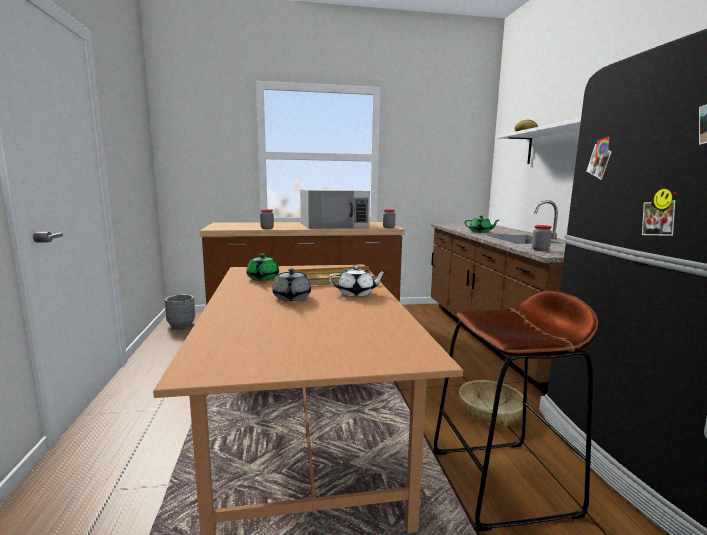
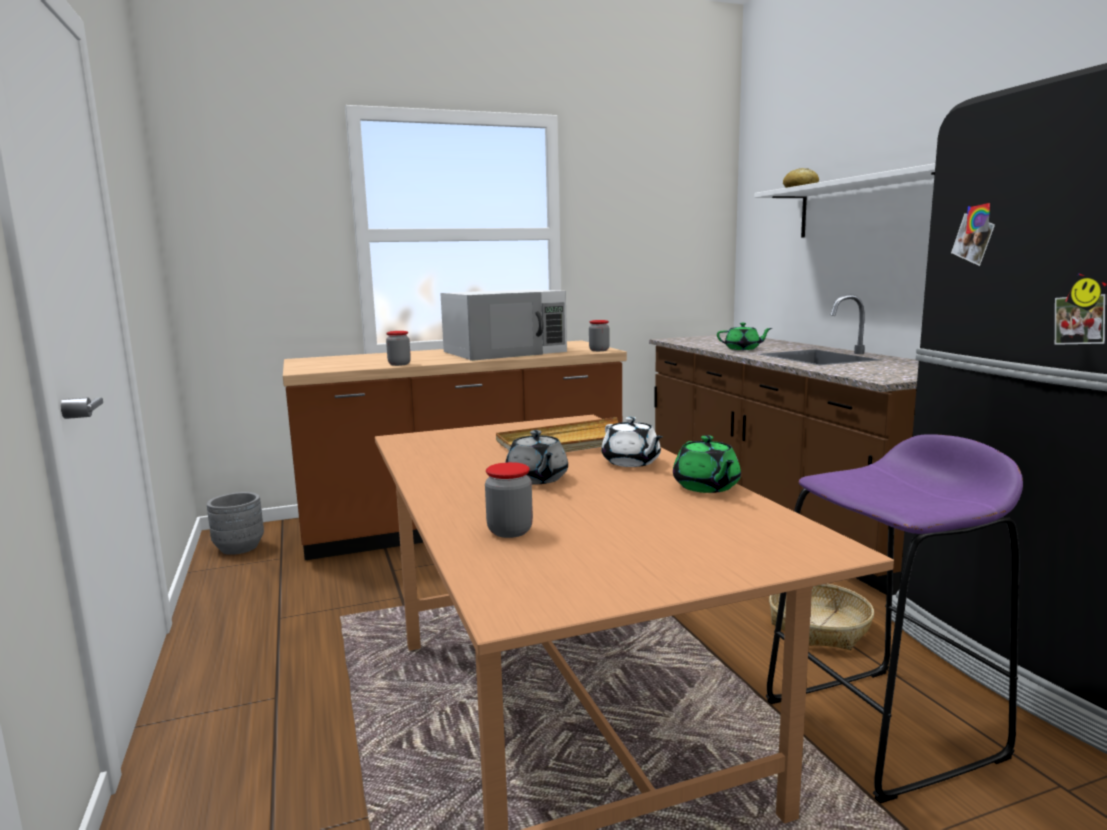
camera: 10 degrees left, 0 degrees up
green teapot [246,254,279,281] -> green teapot moved to [673,435,741,493]
white teapot [328,265,387,296] -> white teapot turned 75 degrees clockwise [601,417,662,467]
brown stool [433,291,598,532] -> purple stool [765,434,1023,804]
jar [532,225,552,251] -> jar moved to [485,462,533,538]

